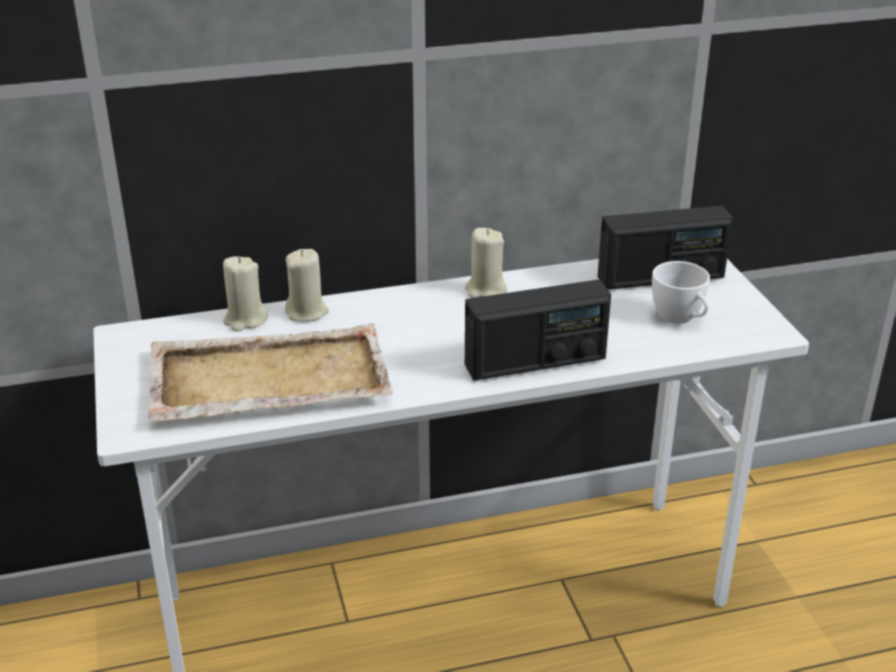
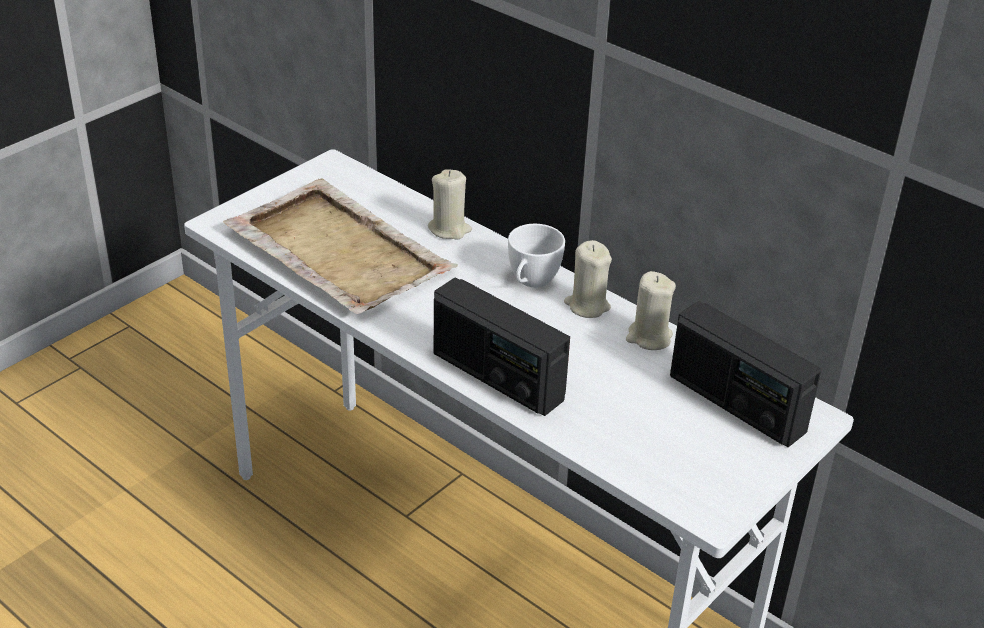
camera: 55 degrees right, 5 degrees up
beige candle [223,256,268,332] -> beige candle moved to [626,271,676,350]
white cup [652,261,710,324] -> white cup moved to [508,224,565,287]

